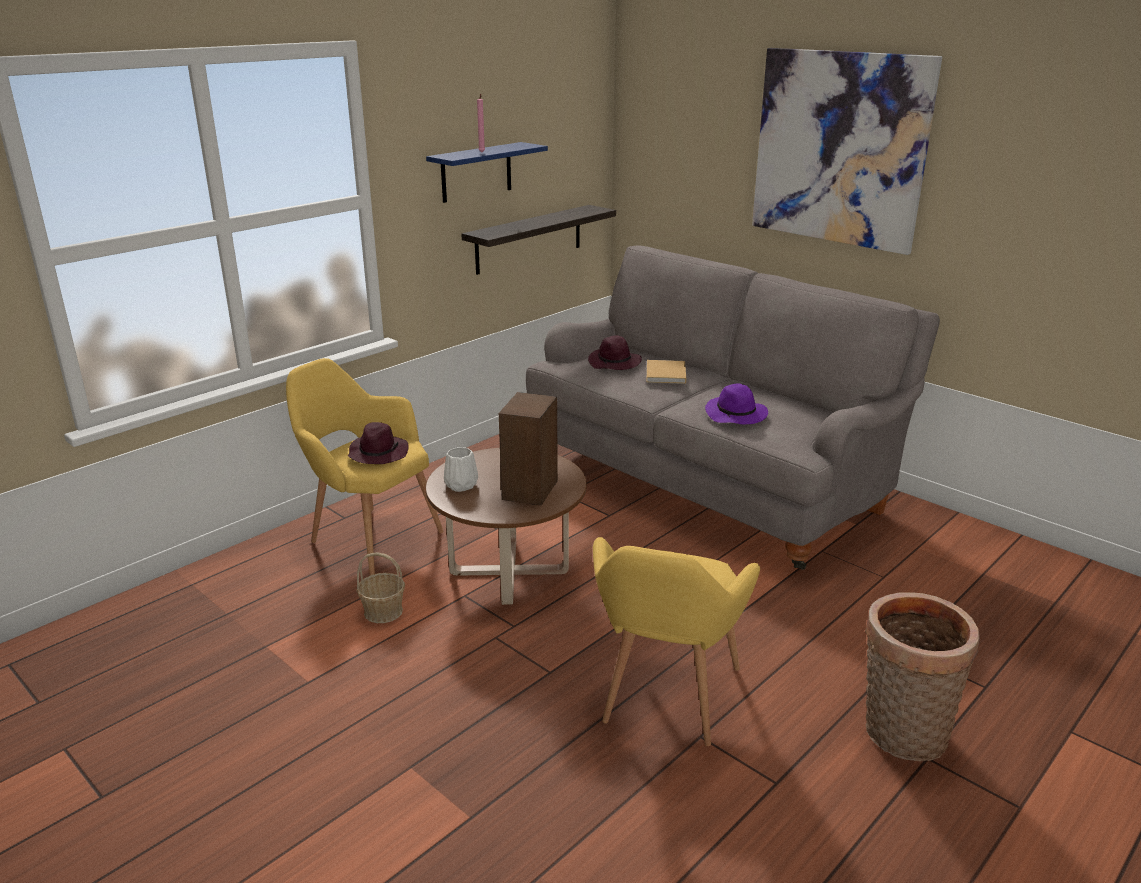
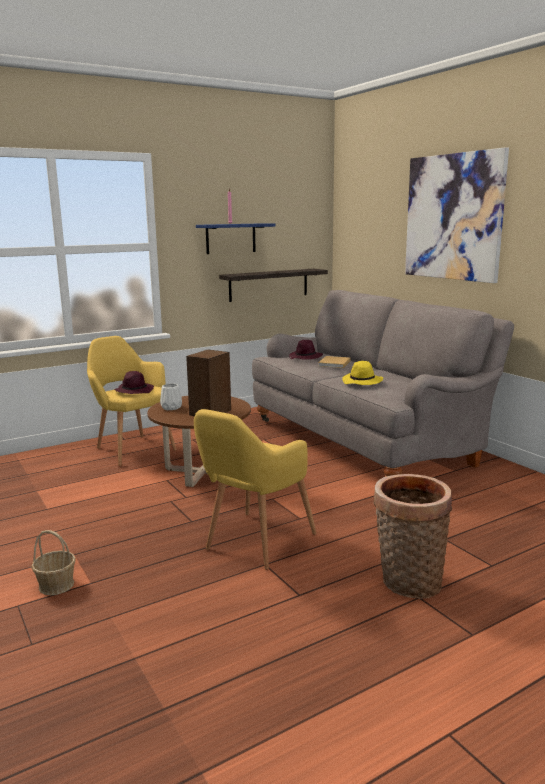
camera: 15 degrees right, 10 degrees down
basket [356,552,405,623] -> basket moved to [31,530,76,595]
purple hat [705,384,768,424] -> yellow hat [342,361,383,385]

